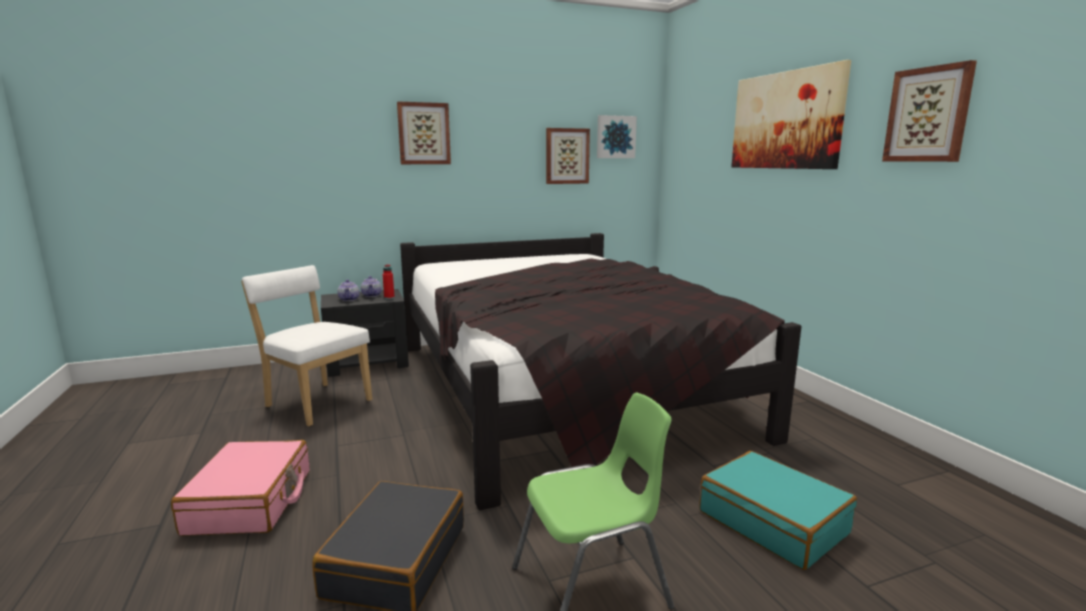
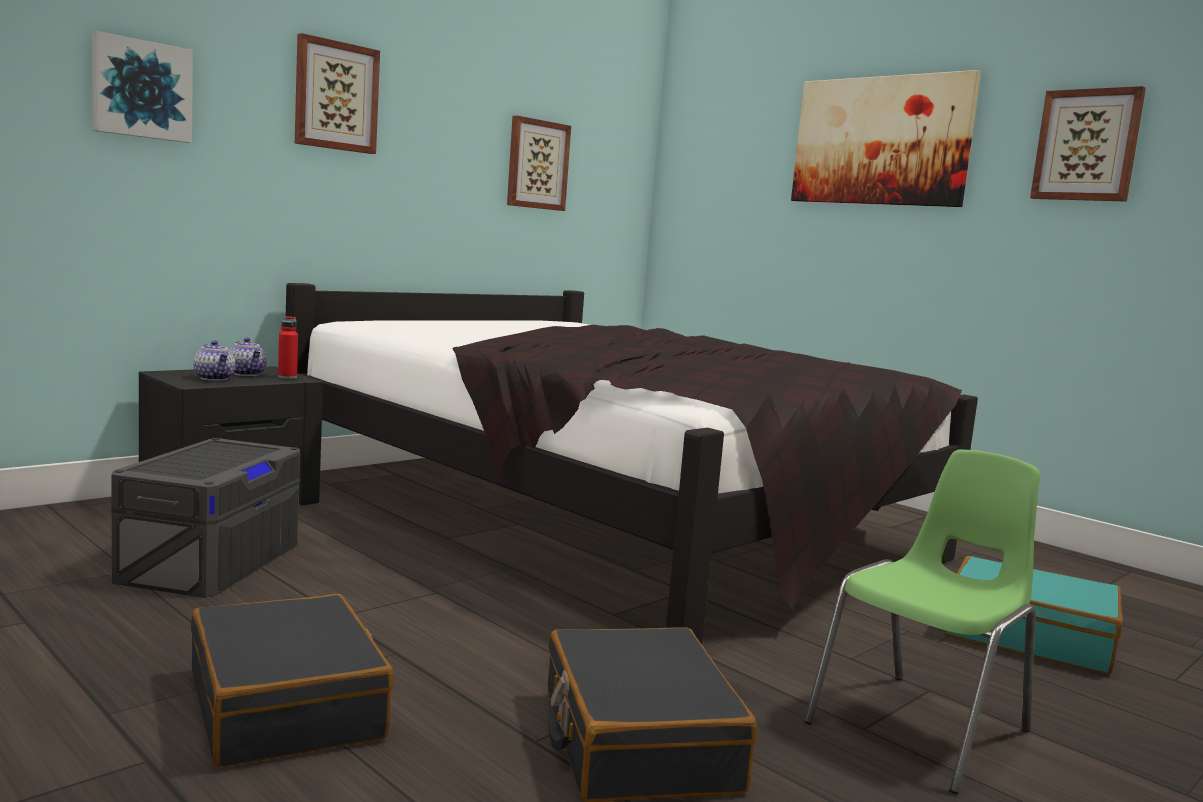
camera: 25 degrees left, 5 degrees down
pink suitcase [171,440,310,536] -> black suitcase [191,594,394,767]
white chair [241,265,372,427] -> grey storage box [111,438,300,598]
picture [597,115,637,158] -> picture moved to [92,31,193,143]

